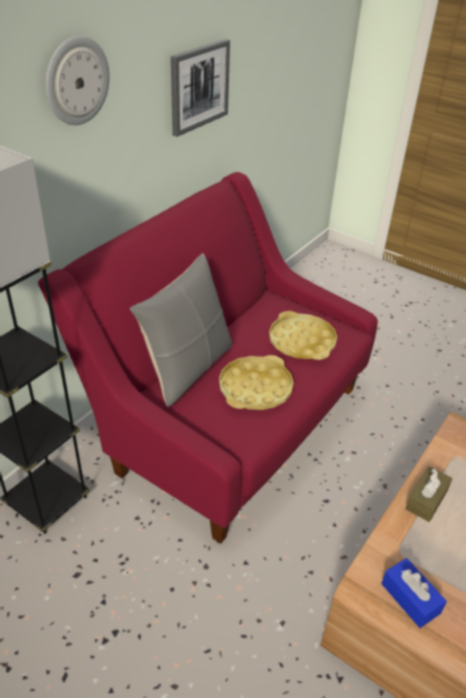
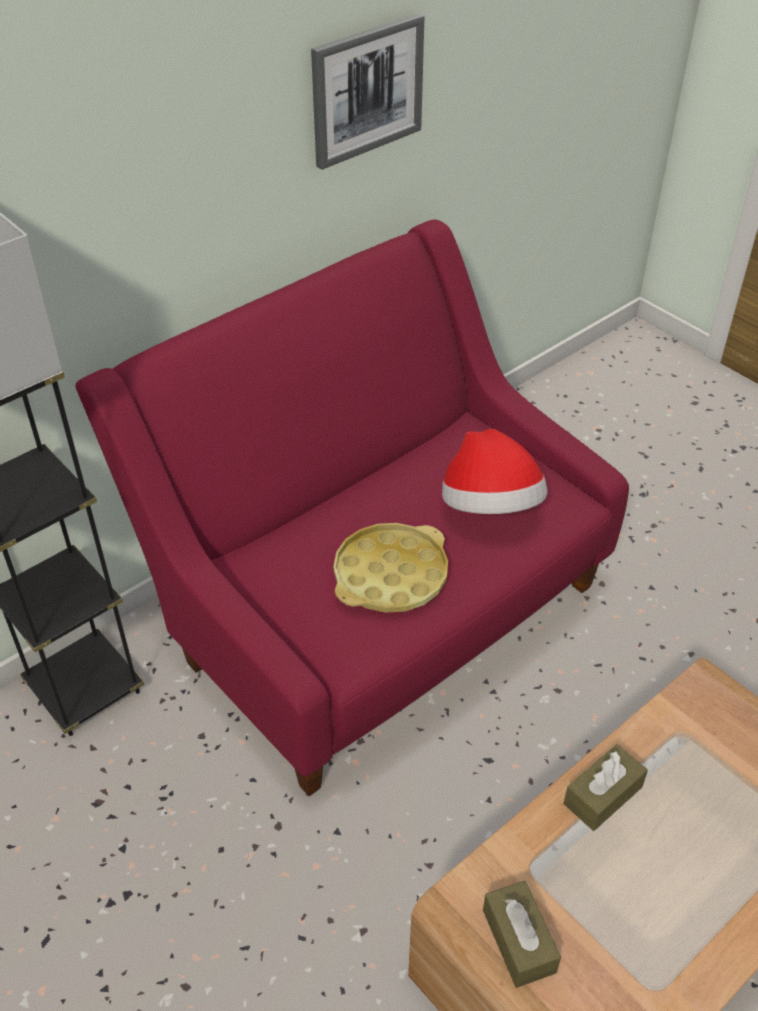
camera: 15 degrees right, 5 degrees up
wall clock [46,36,110,125] -> none
grey pillow [130,253,232,407] -> none
yellow tray [269,311,337,360] -> hat [442,429,547,514]
blue tissue box [381,558,447,628] -> brown tissue box [483,881,561,988]

